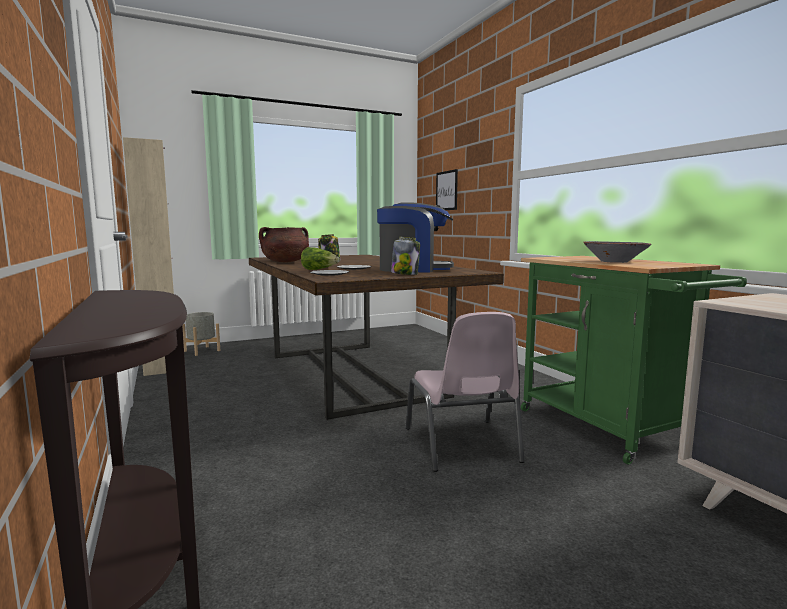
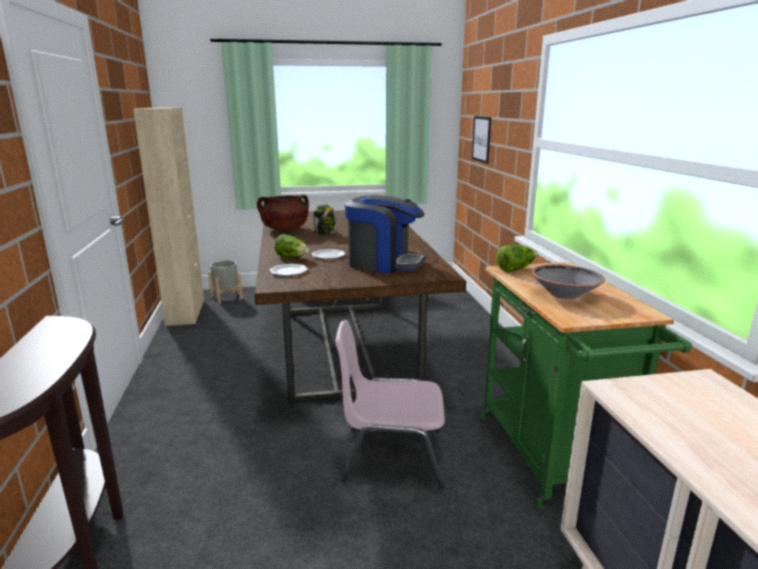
camera: 15 degrees right, 10 degrees up
jar [391,237,420,275] -> none
pink chair [406,312,525,472] -> pink chair turned 90 degrees clockwise [335,320,445,489]
none -> lettuce [496,245,538,272]

